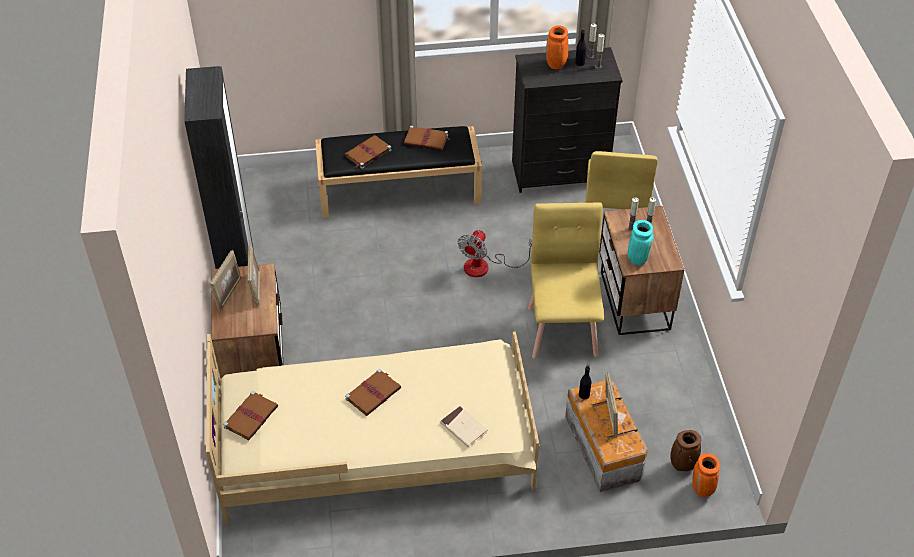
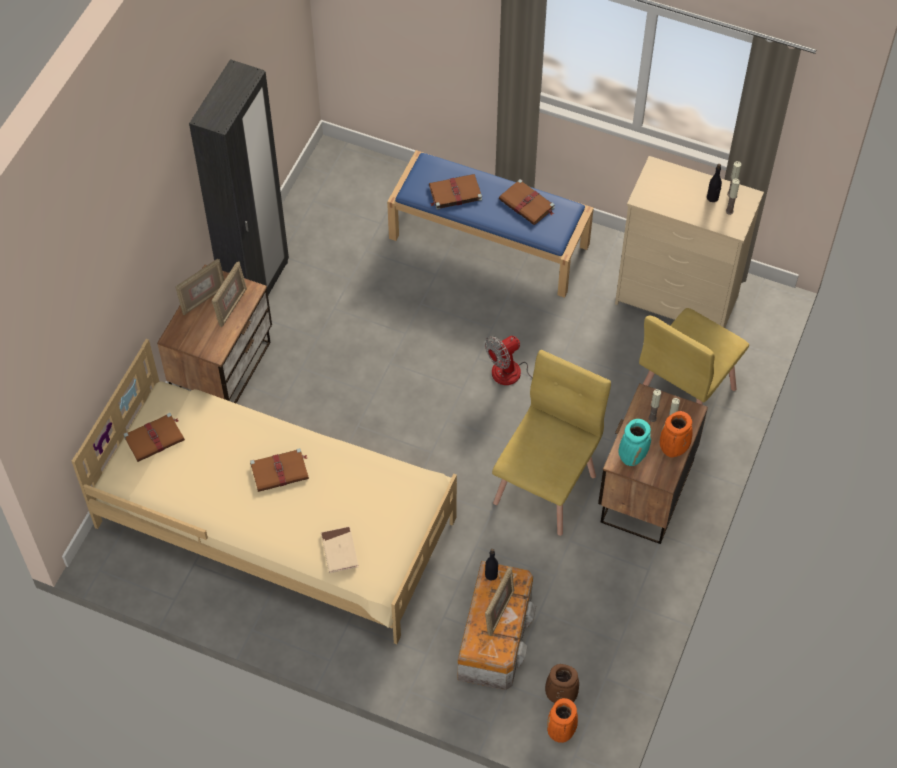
camera: 30 degrees right, 10 degrees up
black bench [315,126,482,217] -> blue bench [387,150,594,298]
black dresser [512,47,623,193] -> beige dresser [615,156,764,328]
orange vase [546,26,568,70] -> orange vase moved to [660,411,693,458]

